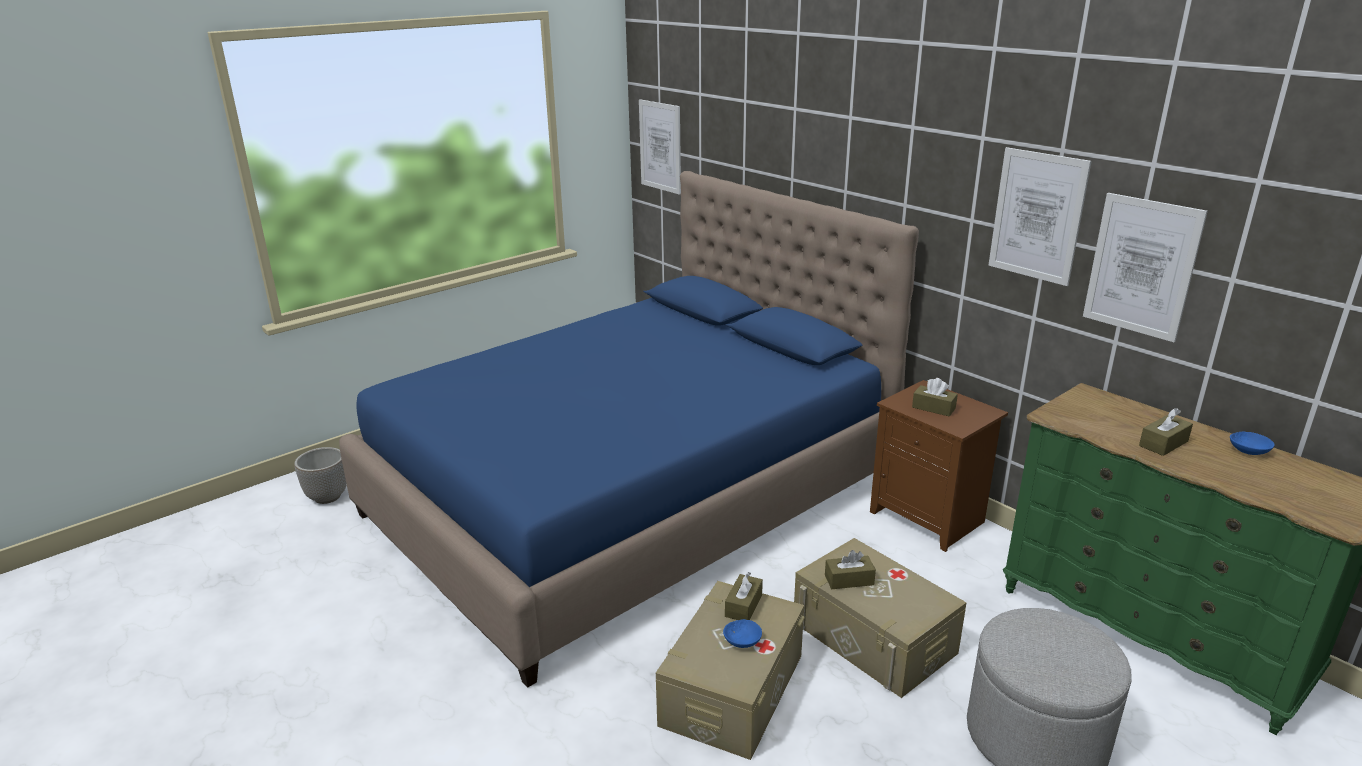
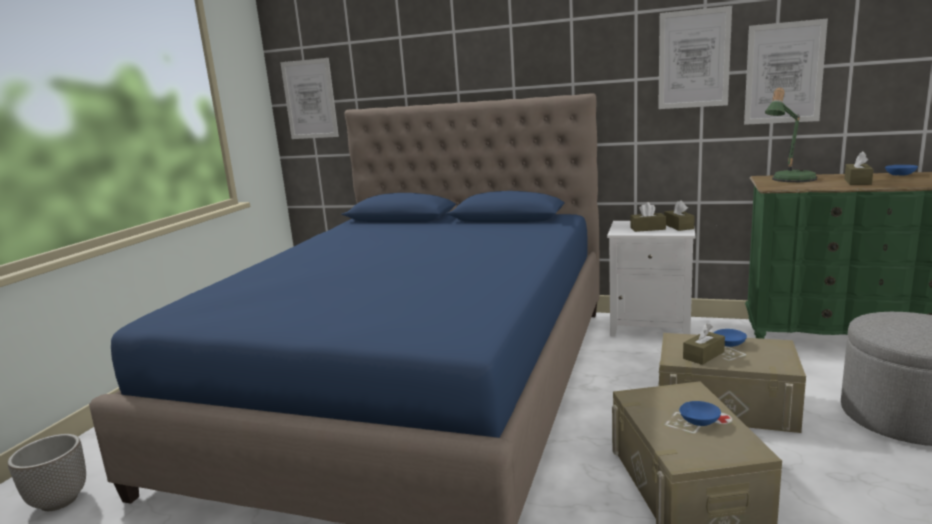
camera: 30 degrees left, 10 degrees down
brown tissue box [725,572,763,620] -> brown tissue box moved to [664,200,695,231]
brown nightstand [870,380,1008,552] -> white nightstand [607,221,695,336]
none -> blue bowl [714,329,747,347]
none -> table lamp [765,87,817,182]

